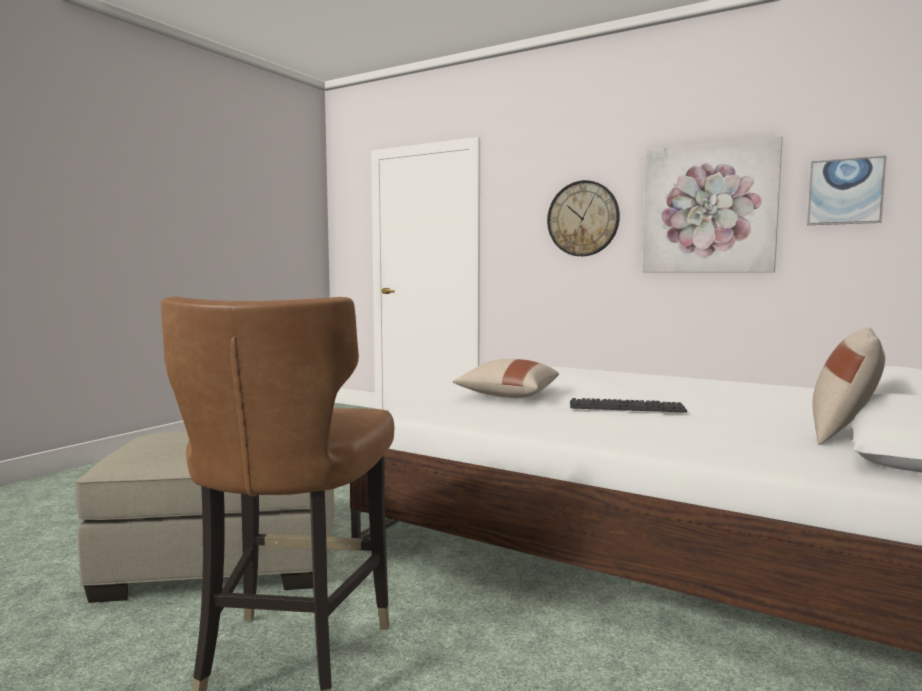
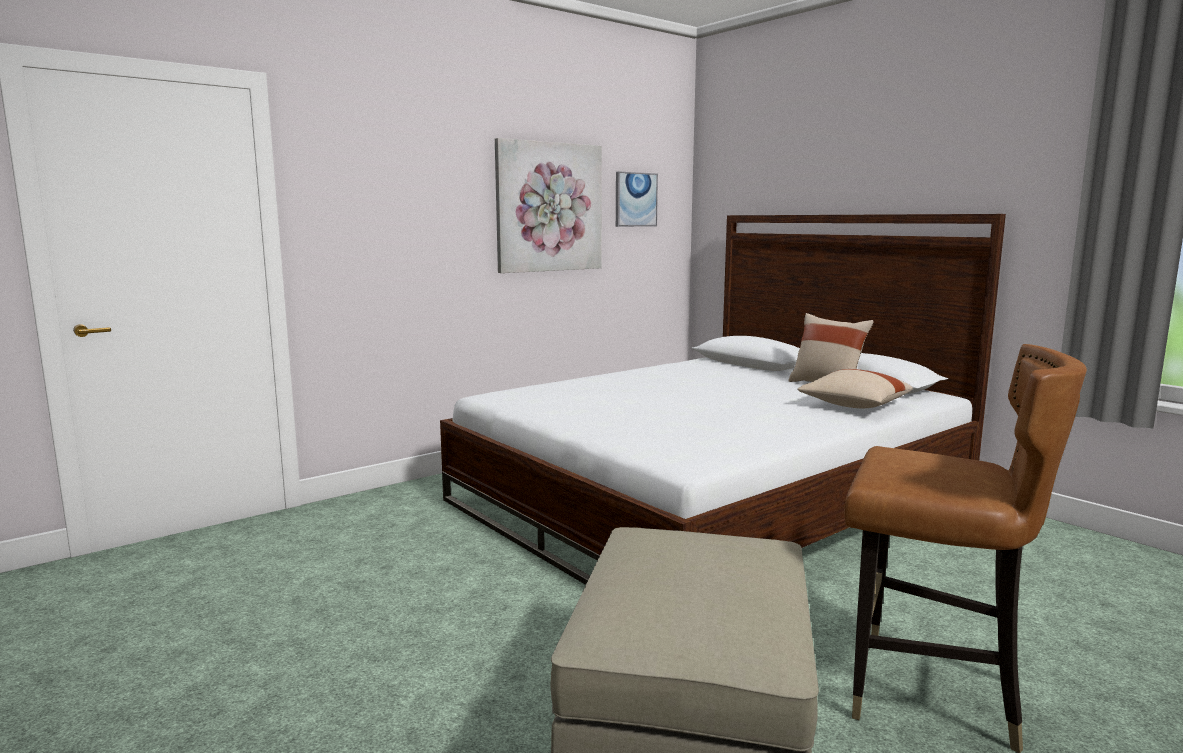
camera: 70 degrees left, 5 degrees up
beige pillow [453,359,559,398] -> beige pillow moved to [798,369,913,408]
wall clock [547,180,620,256] -> none
keyboard [570,398,687,412] -> none

